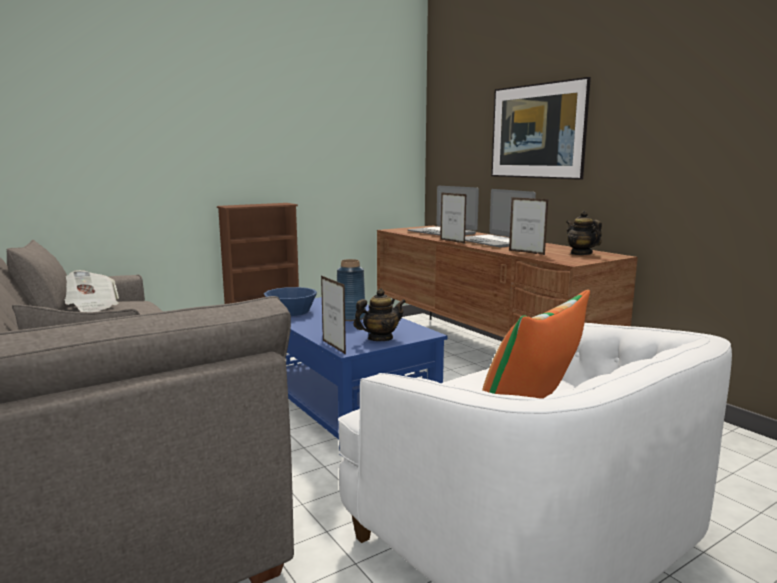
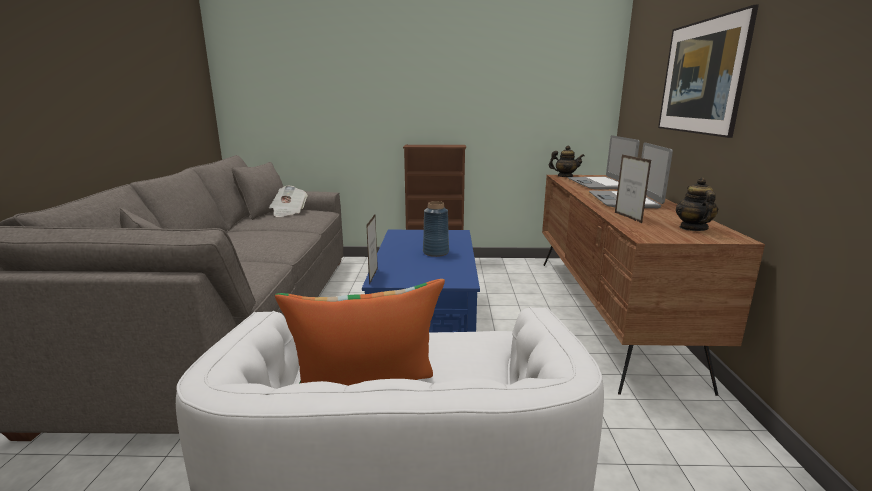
camera: 35 degrees right, 5 degrees up
blue bowl [264,287,317,316] -> none
teapot [353,288,406,341] -> teapot moved to [549,145,584,177]
picture frame [440,192,467,244] -> none

